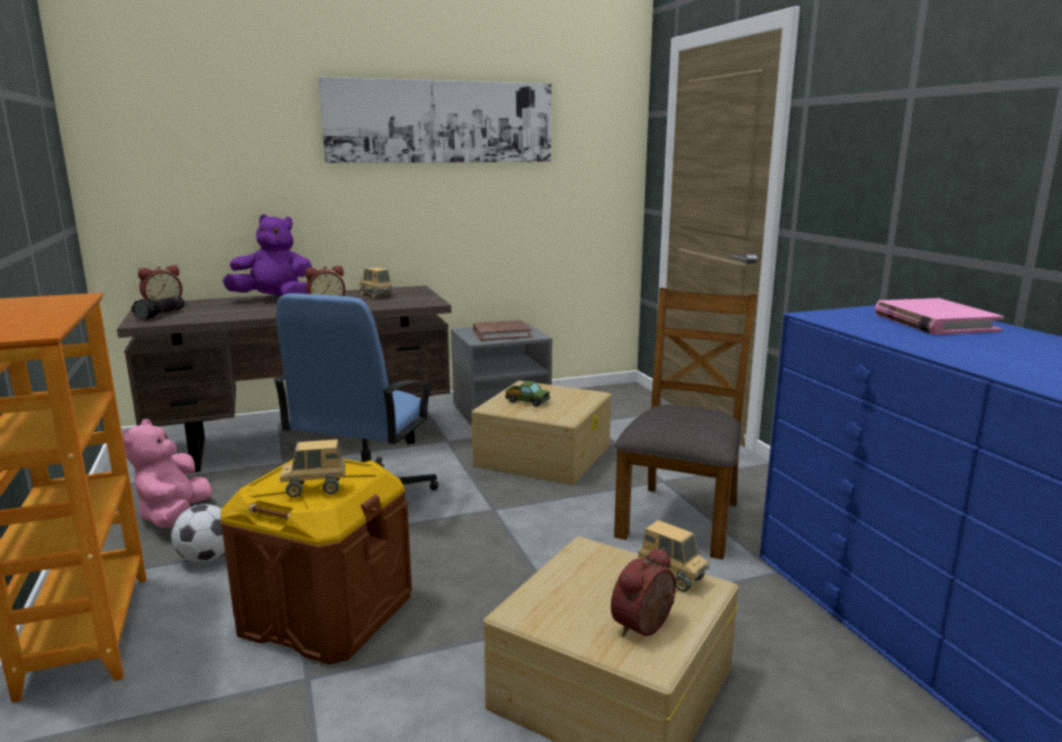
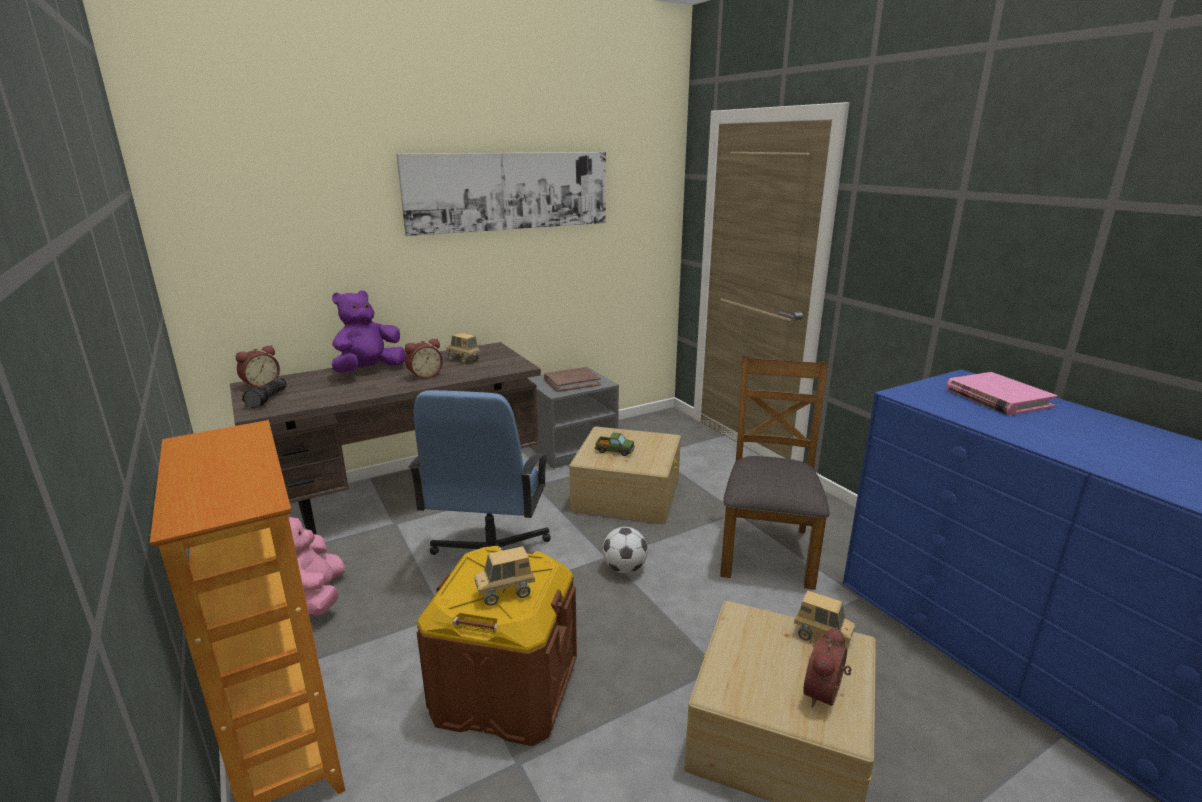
camera: 10 degrees left, 5 degrees up
football [171,504,225,563] -> football moved to [602,527,648,573]
purple plush toy [223,214,312,296] -> purple plush toy turned 45 degrees counterclockwise [332,290,406,373]

